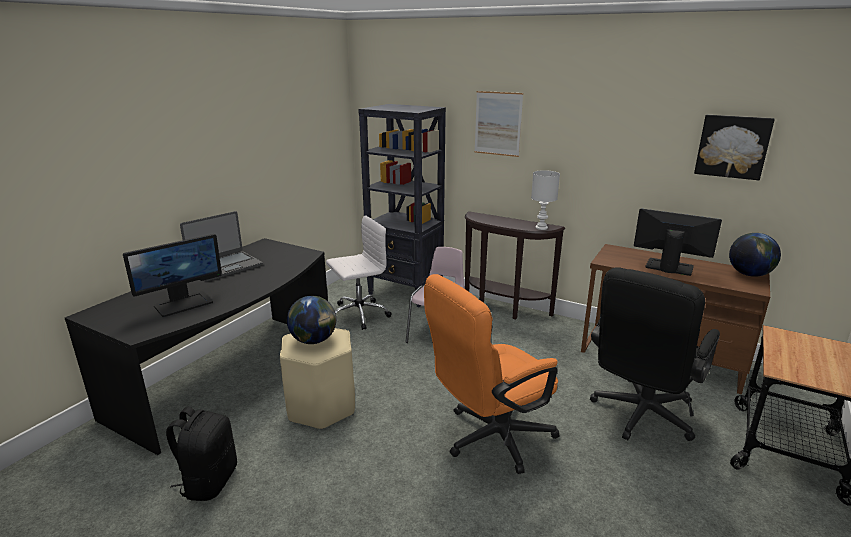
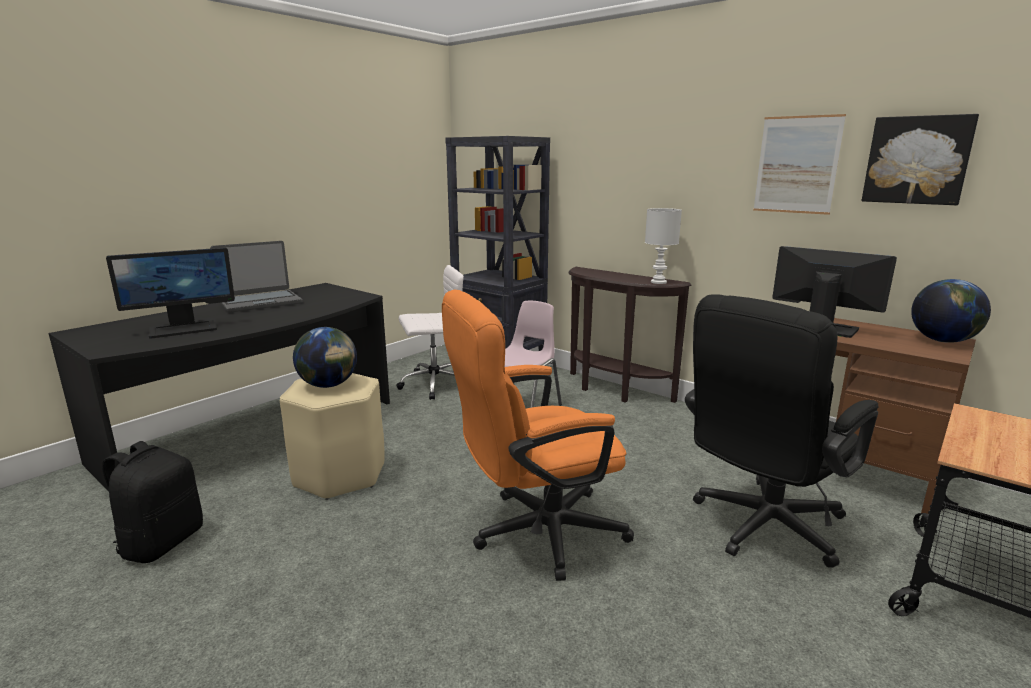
camera: 10 degrees right, 5 degrees down
picture [475,91,523,157] -> picture moved to [753,114,846,215]

